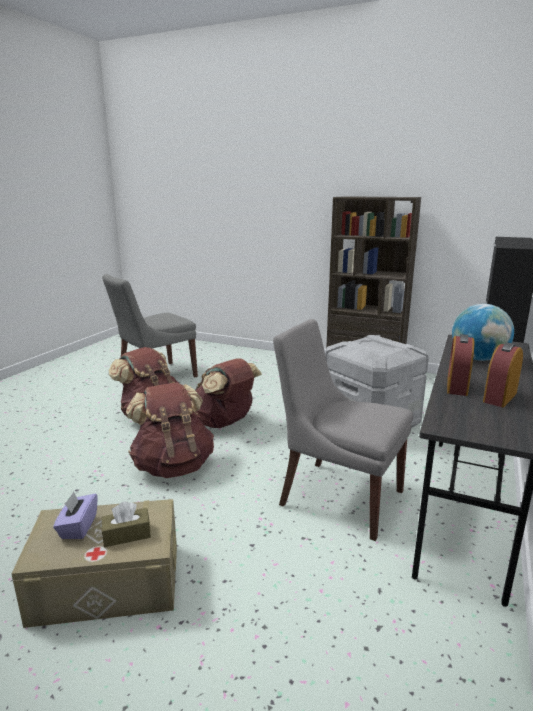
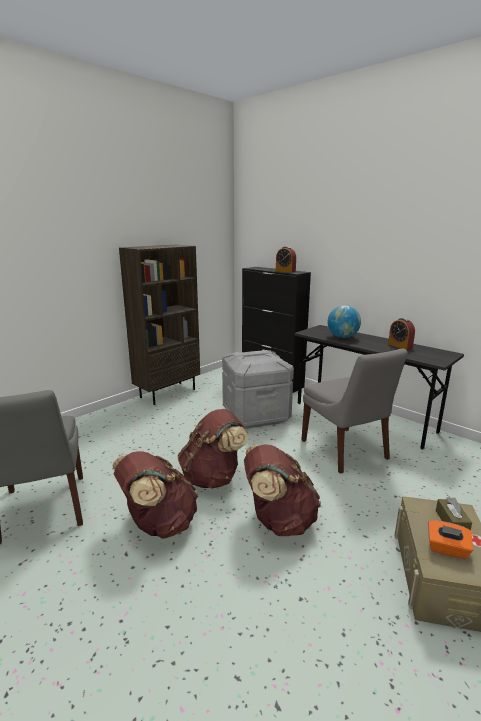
camera: 70 degrees left, 0 degrees up
purple tissue box [53,492,97,539] -> orange tissue box [428,520,473,559]
grey chair [273,319,413,541] -> grey chair turned 75 degrees counterclockwise [301,349,408,474]
alarm clock [447,334,474,396] -> alarm clock moved to [276,246,296,273]

